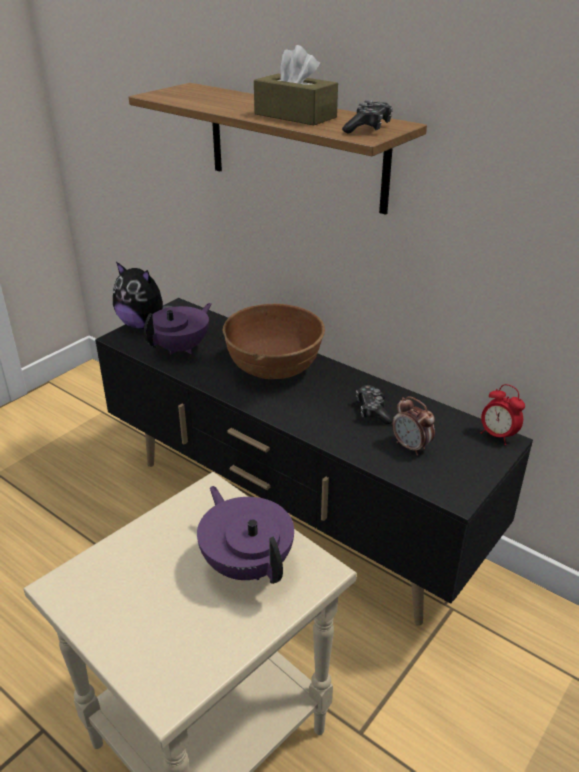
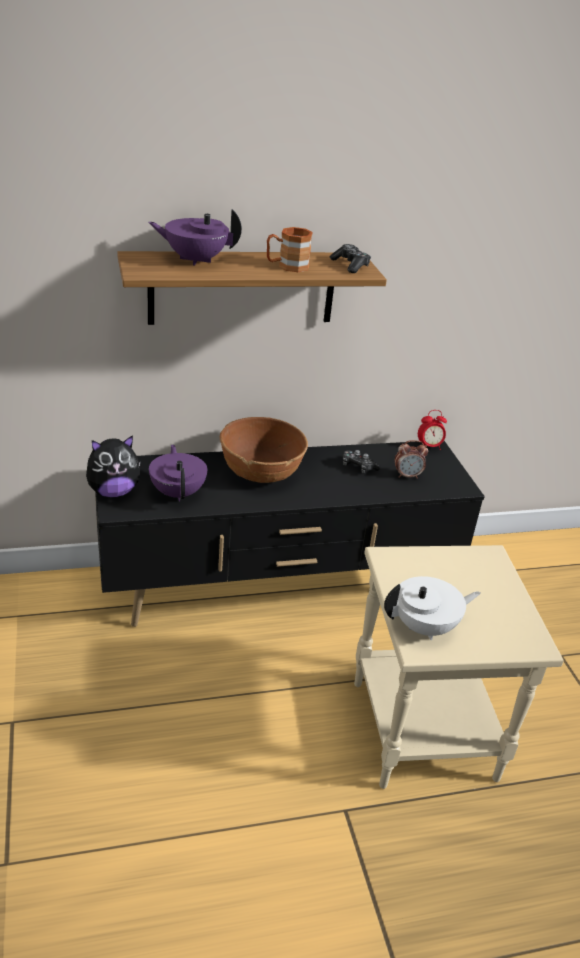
camera: 55 degrees left, 0 degrees up
purple teapot [197,486,294,584] -> purple teapot moved to [148,209,242,266]
brown tissue box [254,45,338,125] -> brown mug [267,227,313,272]
none -> white teapot [384,576,481,640]

